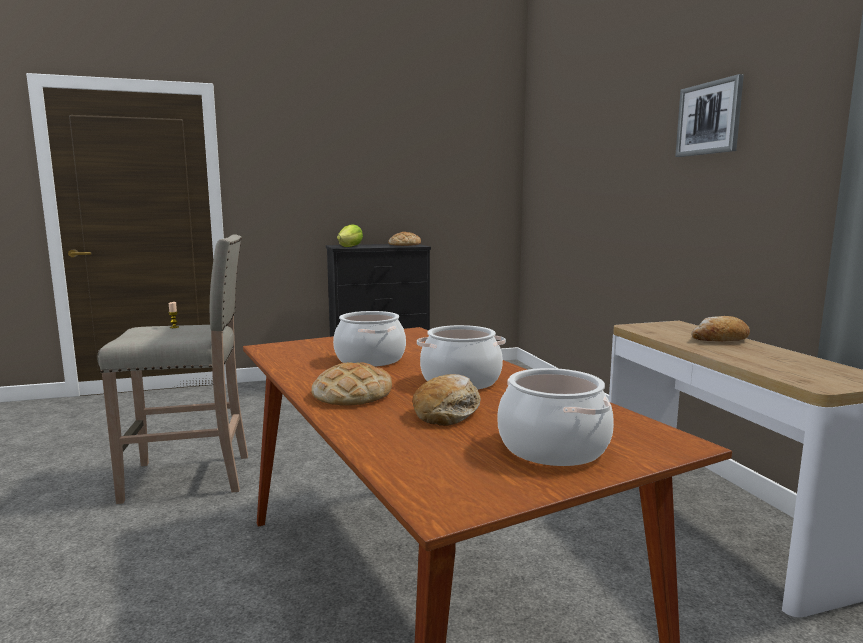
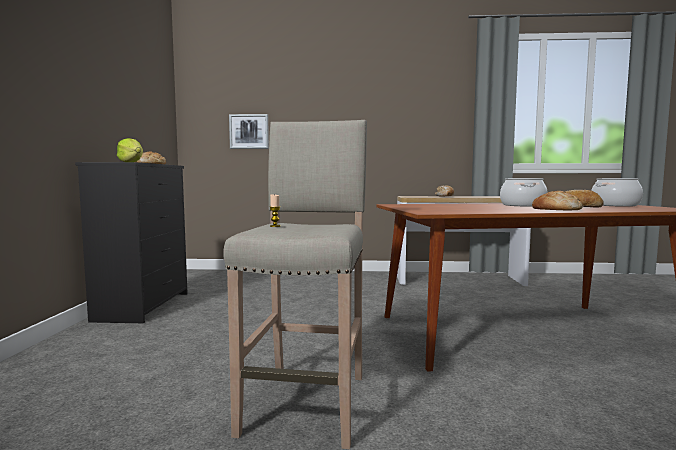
camera: 70 degrees left, 5 degrees down
cooking pot [333,311,406,367] -> none
picture [675,74,744,157] -> picture moved to [229,114,269,149]

